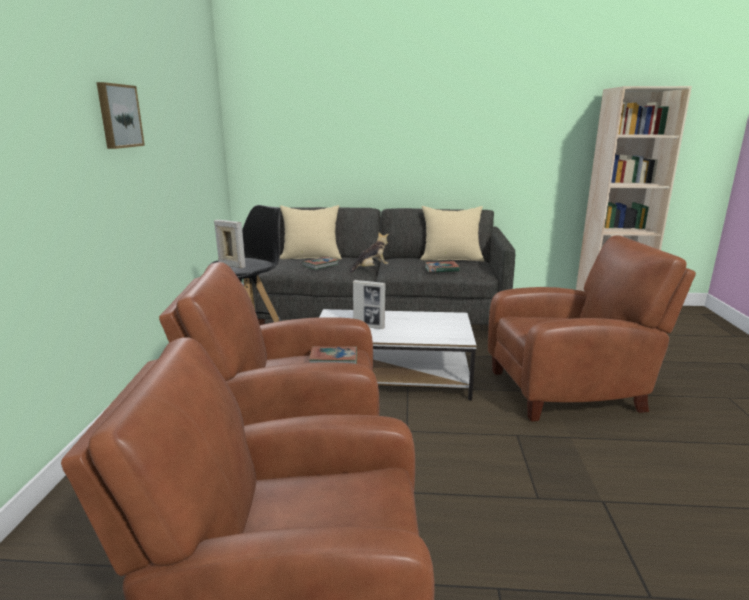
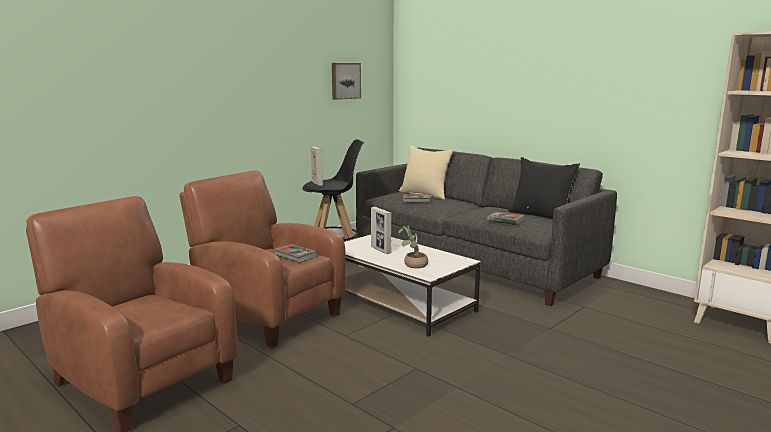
camera: 40 degrees right, 5 degrees down
picture [96,82,145,149] -> picture moved to [332,63,361,100]
plush toy [350,232,389,273] -> none
beige pillow [420,206,485,262] -> black pillow [508,157,580,219]
brown armchair [488,235,696,421] -> none
none -> potted plant [399,226,428,269]

